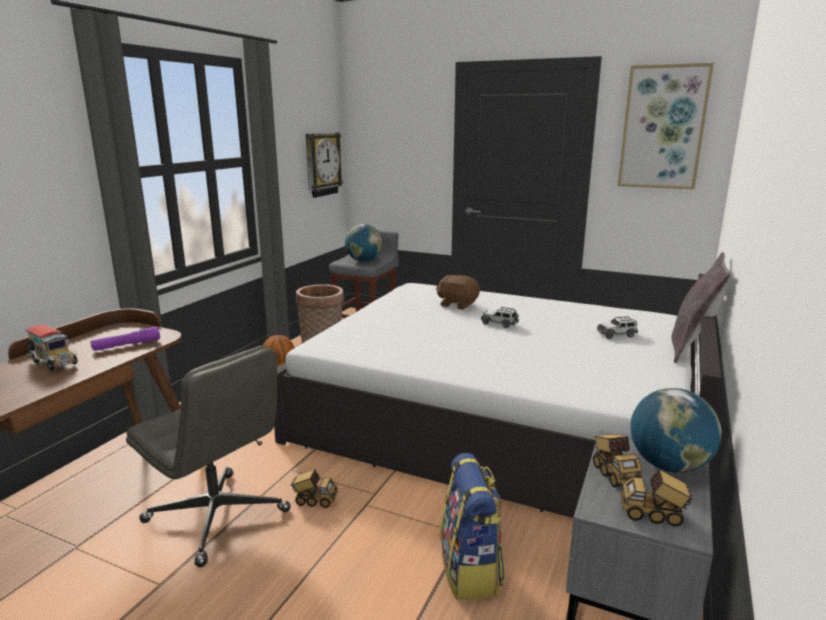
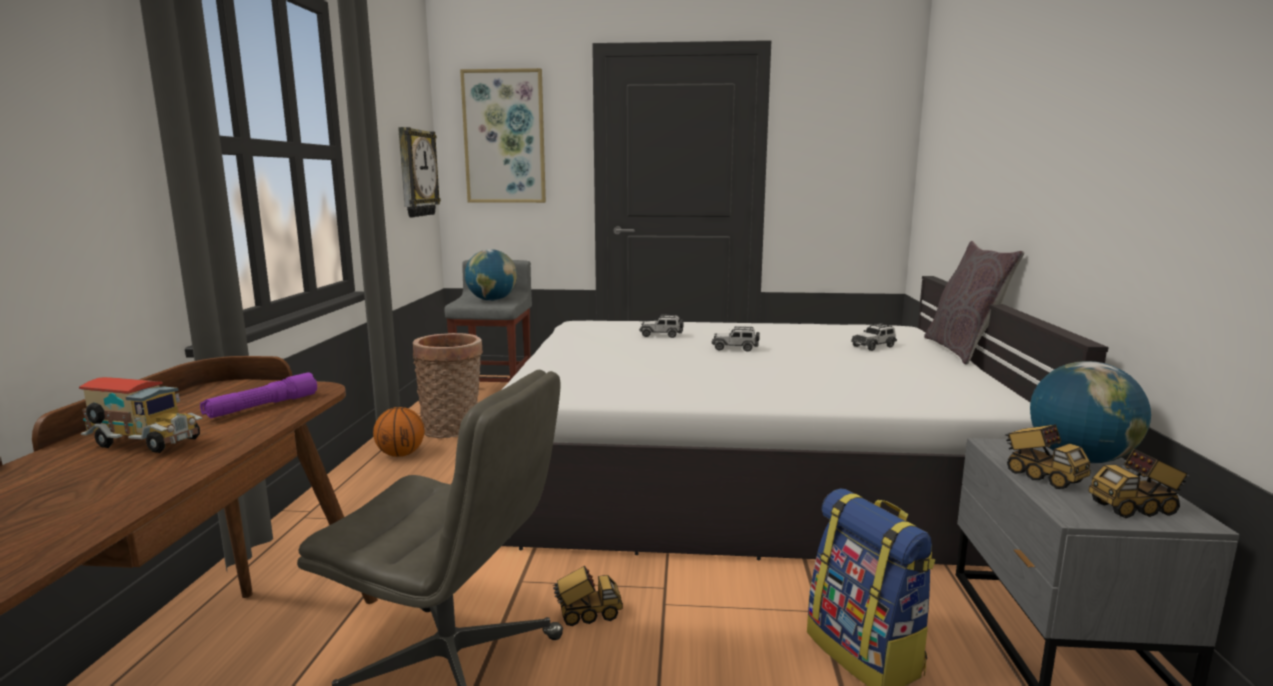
camera: 20 degrees left, 5 degrees down
brown plush toy [436,275,480,310] -> toy car [639,315,684,338]
picture [618,63,714,190] -> picture moved to [460,68,546,203]

